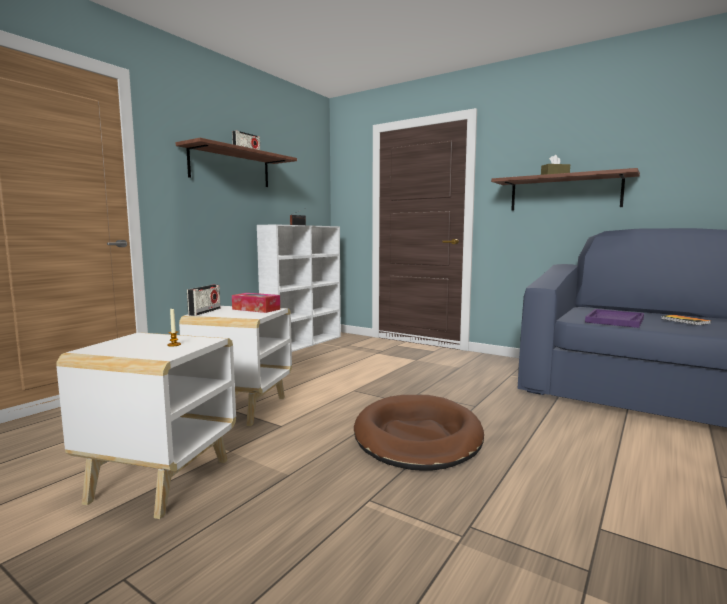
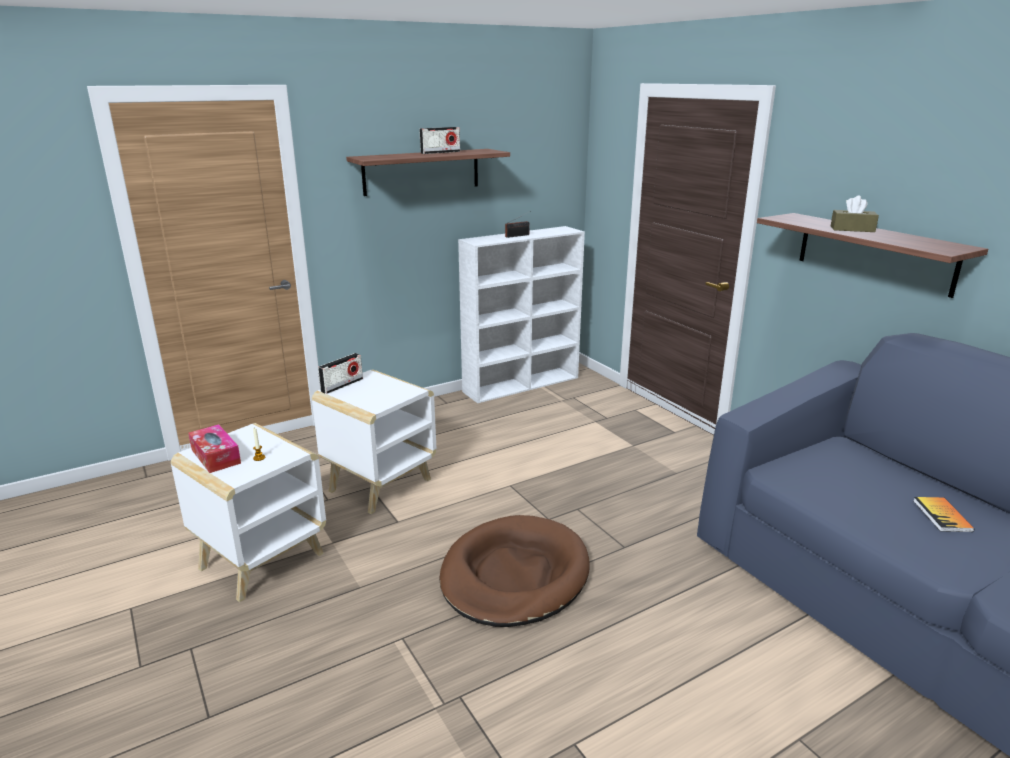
camera: 25 degrees right, 15 degrees up
tissue box [232,293,280,313] -> tissue box moved to [188,424,241,473]
purple tray [585,309,644,328] -> none

